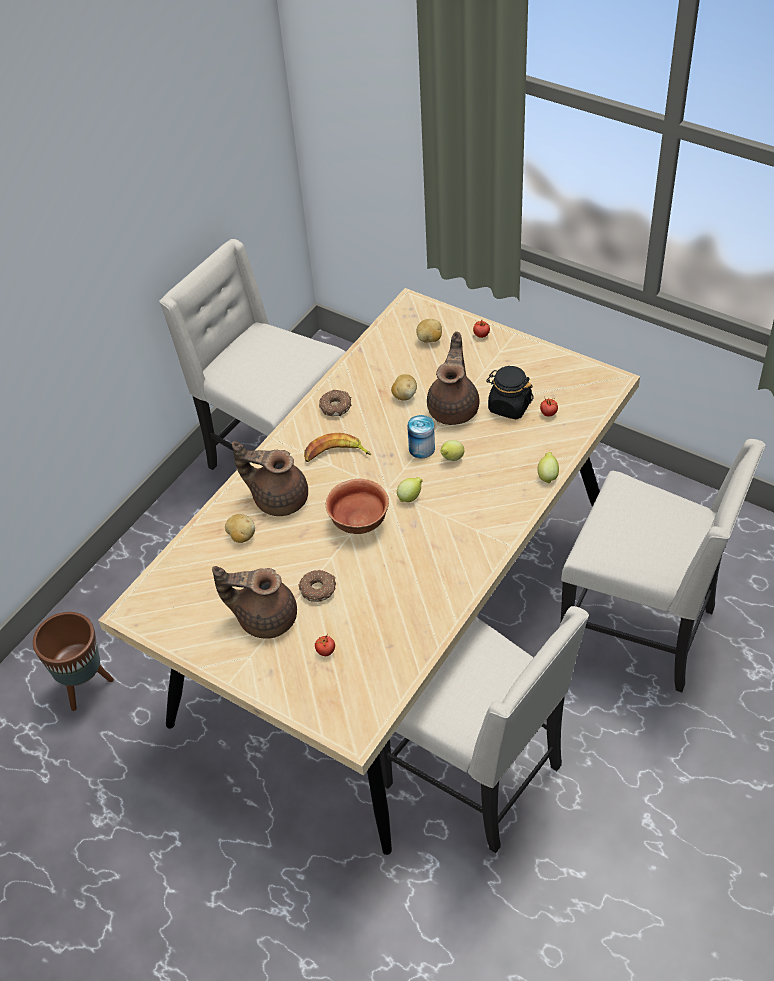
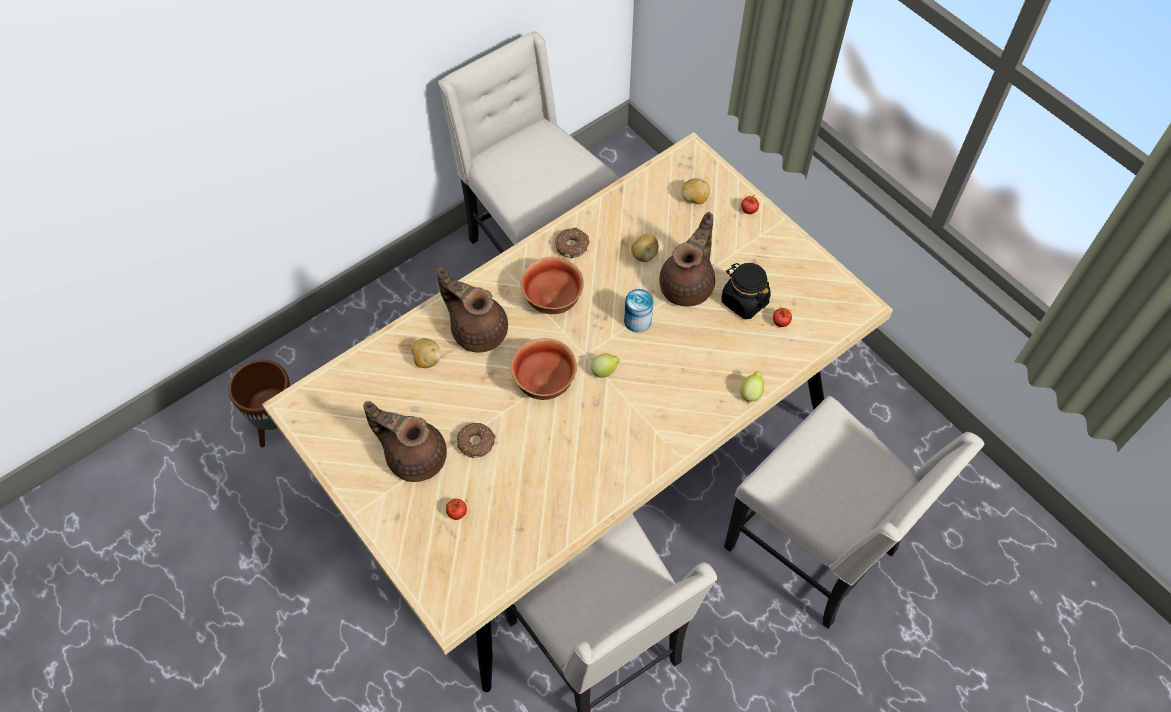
camera: 15 degrees right, 10 degrees up
banana [304,433,371,462] -> bowl [520,257,584,314]
lemon [440,440,464,461] -> none

